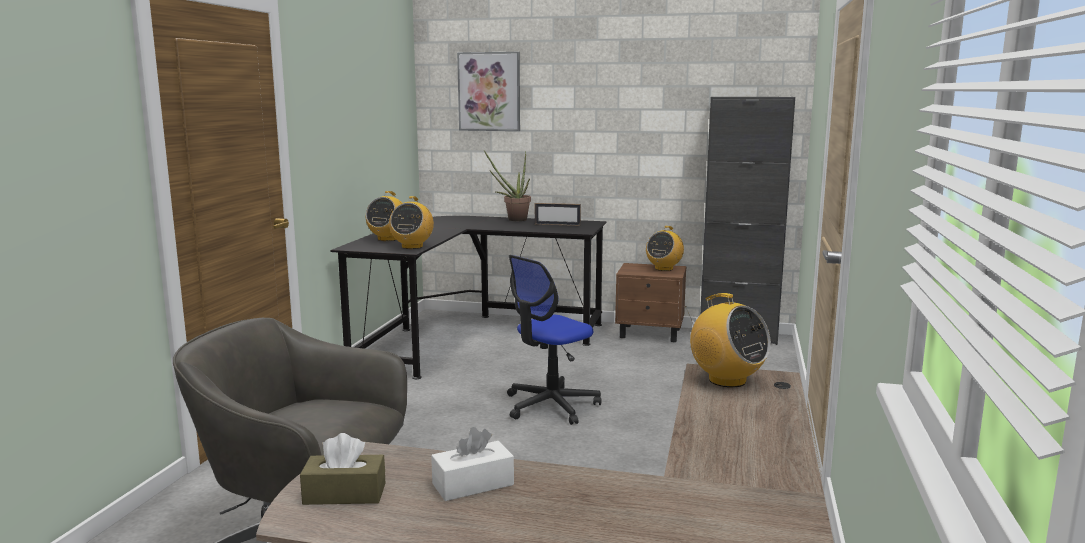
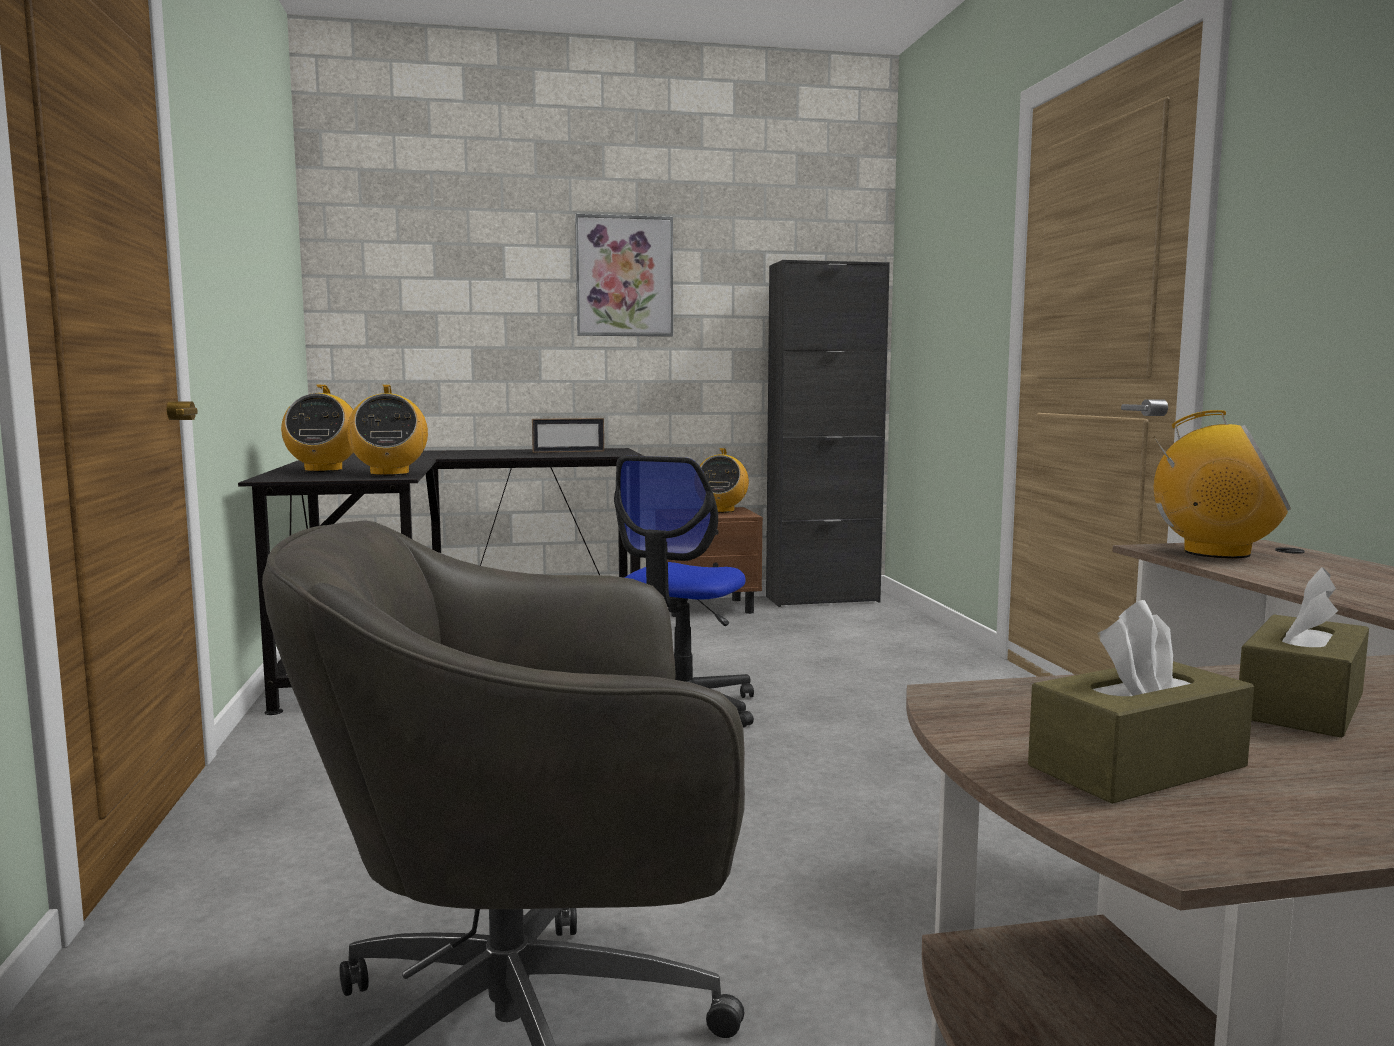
camera: 25 degrees left, 5 degrees down
white tissue box [431,427,514,501] -> brown tissue box [1239,567,1369,738]
picture [457,52,520,131] -> picture moved to [575,214,673,337]
potted plant [484,150,531,221] -> none

